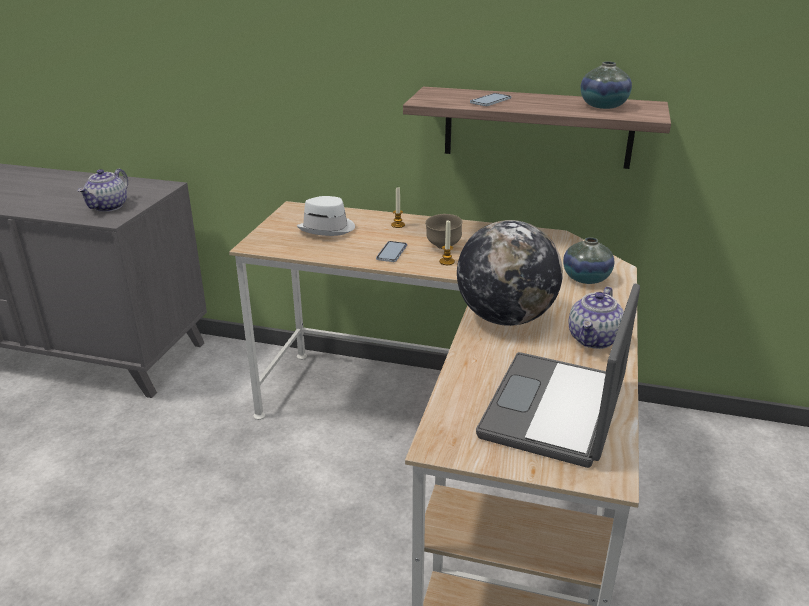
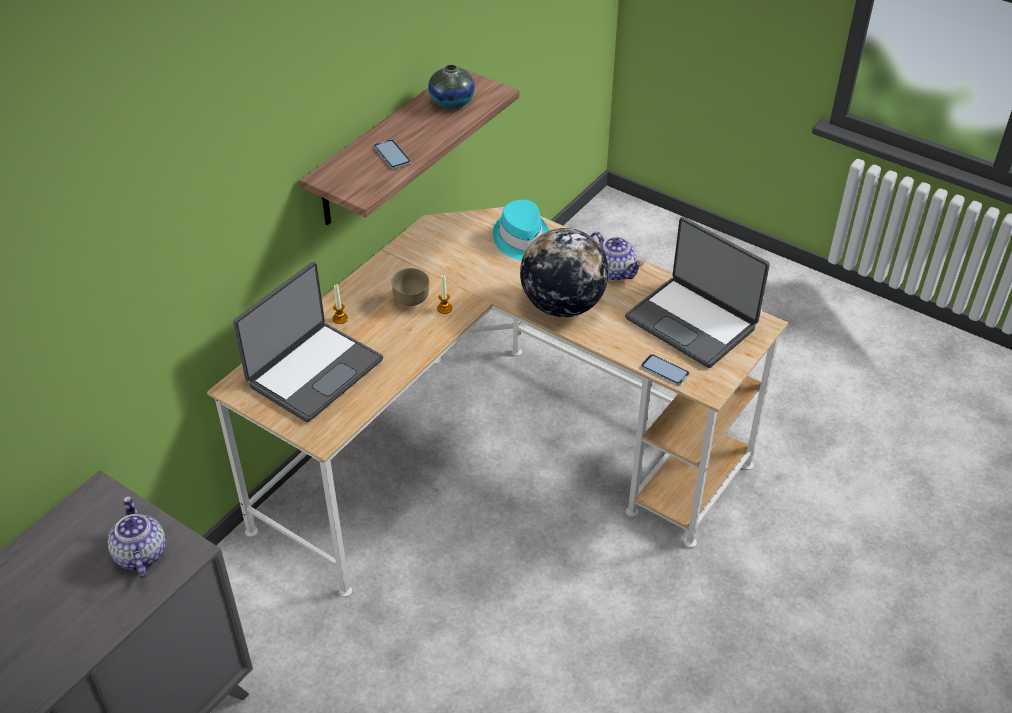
camera: 70 degrees left, 15 degrees up
teapot [78,169,128,212] -> teapot turned 150 degrees counterclockwise [108,496,166,578]
white hat [297,196,355,236] -> laptop [233,262,383,422]
phone [376,241,407,262] -> phone moved to [641,354,690,386]
vase [563,237,614,284] -> turquoise hat [493,200,549,261]

